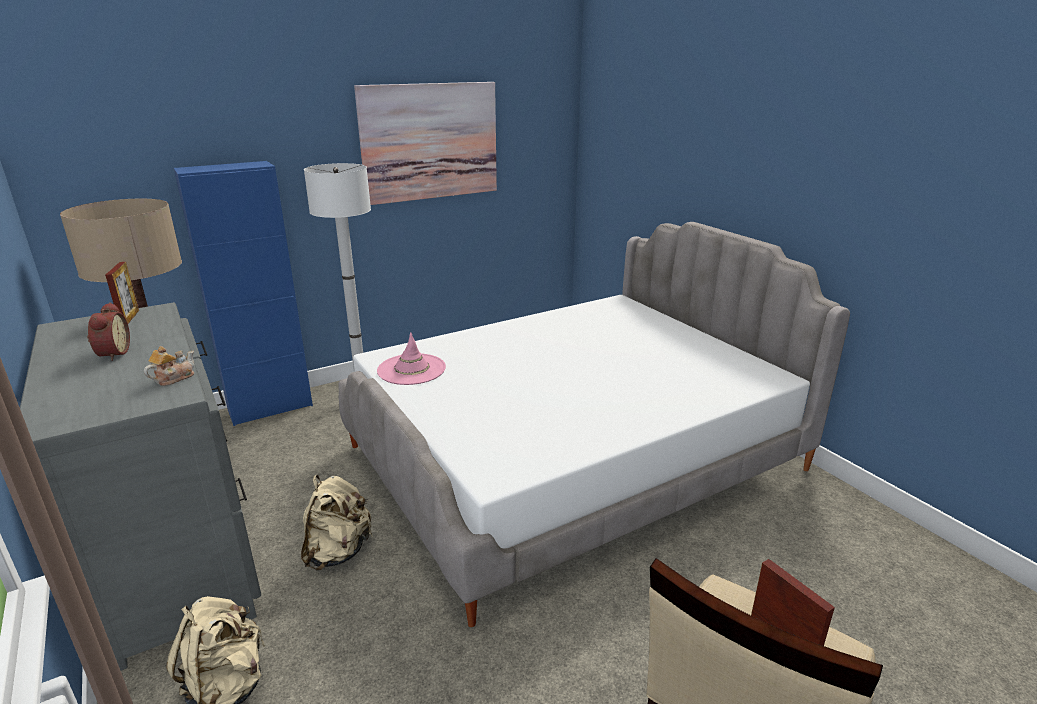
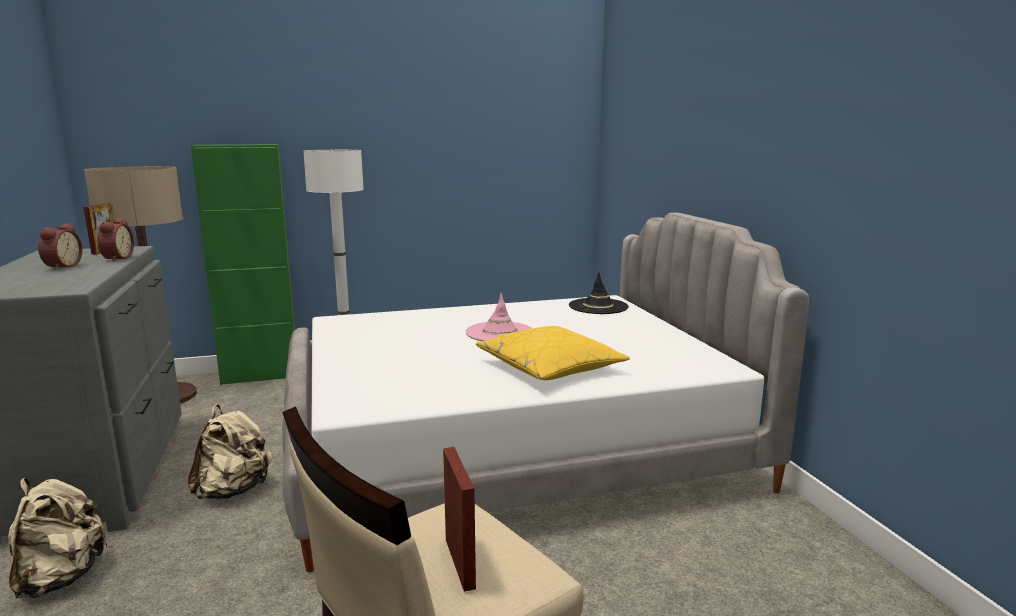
camera: 15 degrees right, 10 degrees down
teapot [144,346,194,386] -> none
blue cabinet [174,161,313,426] -> green cabinet [191,144,295,386]
picture [354,82,497,205] -> none
pink hat [377,332,446,385] -> pink hat moved to [466,293,532,341]
none -> alarm clock [97,218,134,262]
none -> yellow pillow [476,326,630,380]
none -> black hat [569,272,629,314]

